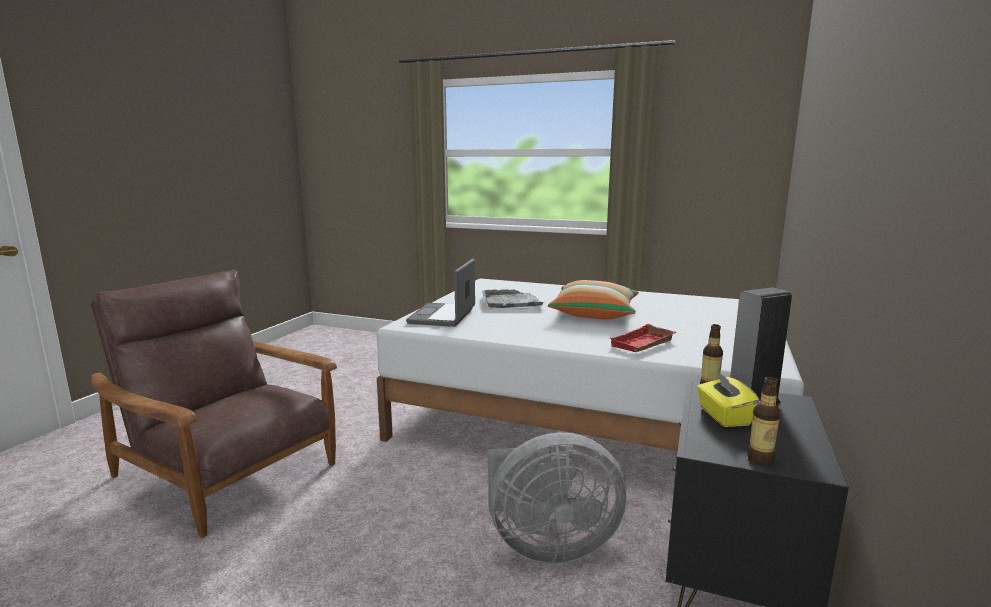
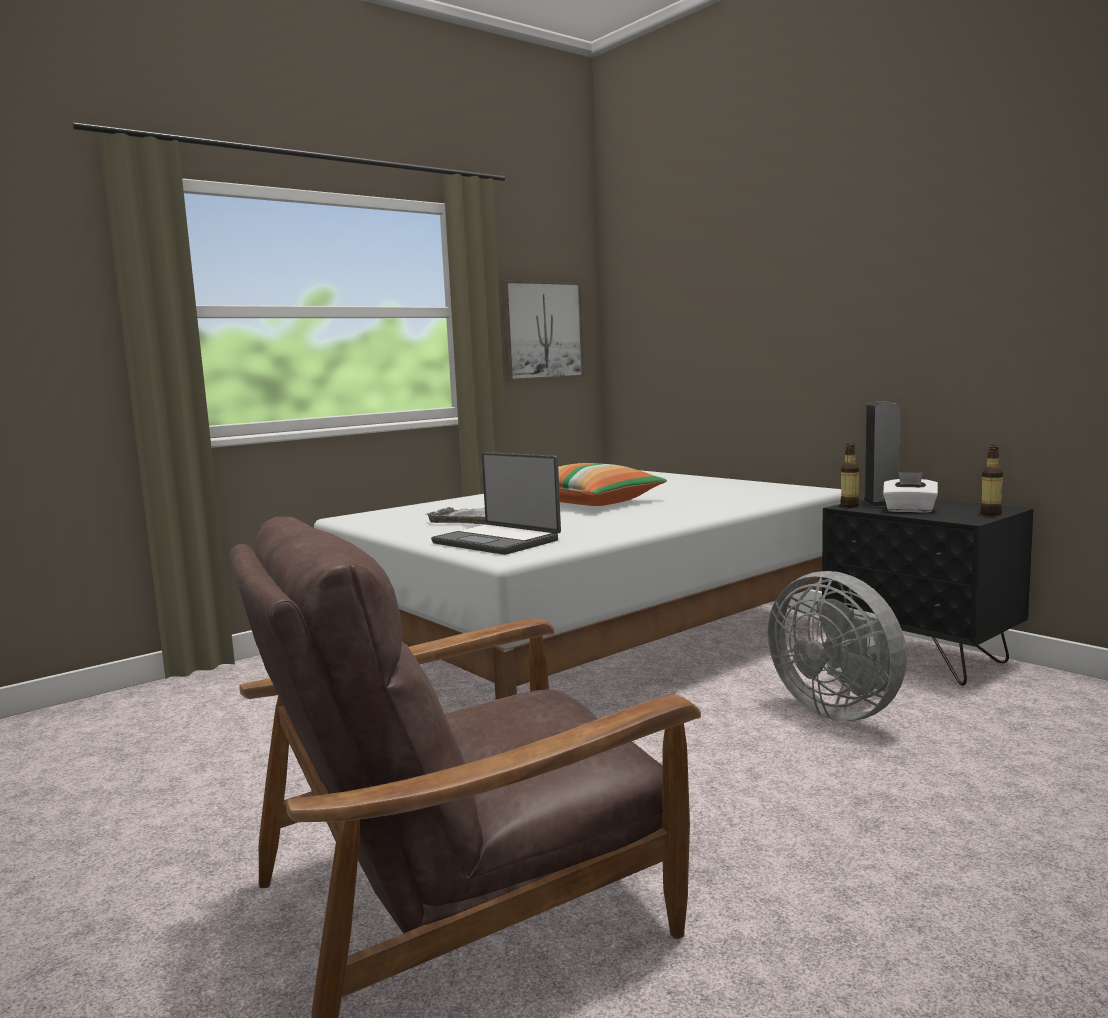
camera: 60 degrees left, 5 degrees down
grey fan [488,433,627,563] -> grey fan turned 120 degrees clockwise [768,571,907,721]
red tray [609,324,676,352] -> none
yellow tissue box [697,370,760,427] -> white tissue box [883,472,938,513]
none -> picture [502,280,584,381]

